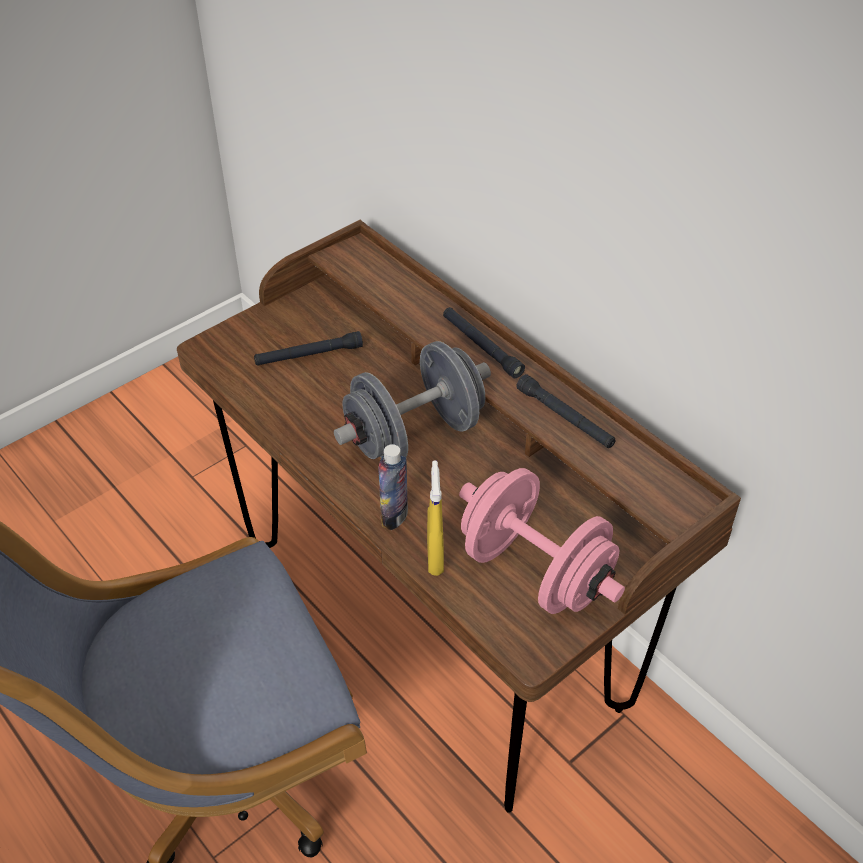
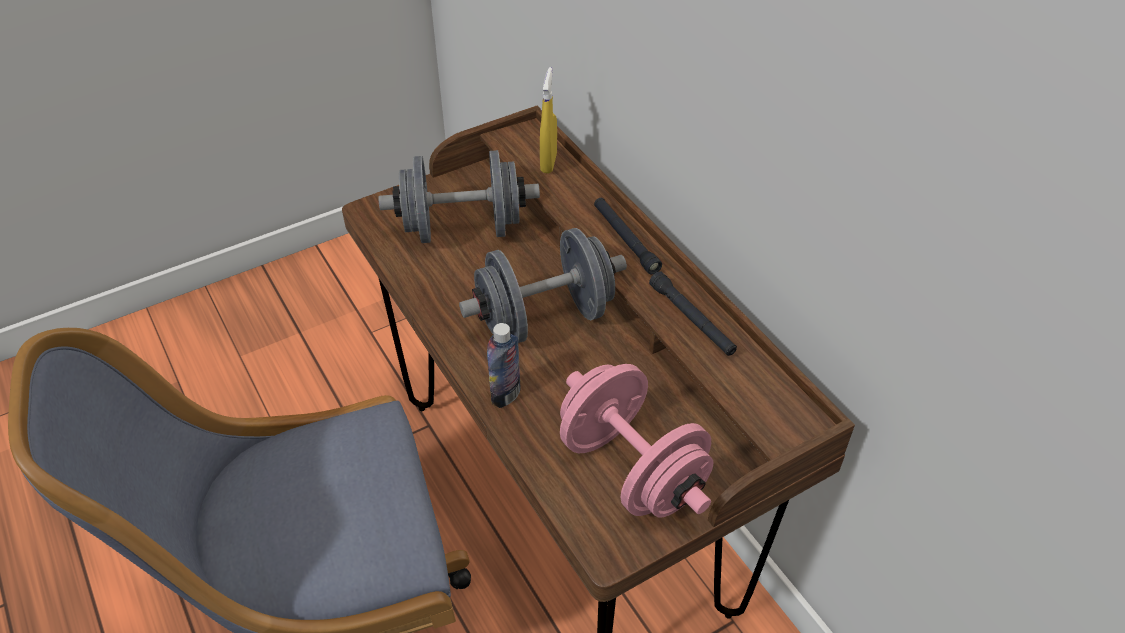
camera: 10 degrees right, 0 degrees up
black flashlight [254,331,363,366] -> grey dumbbell [378,150,540,243]
yellow spray bottle [427,460,444,576] -> yellow spray bottle moved to [540,67,557,173]

